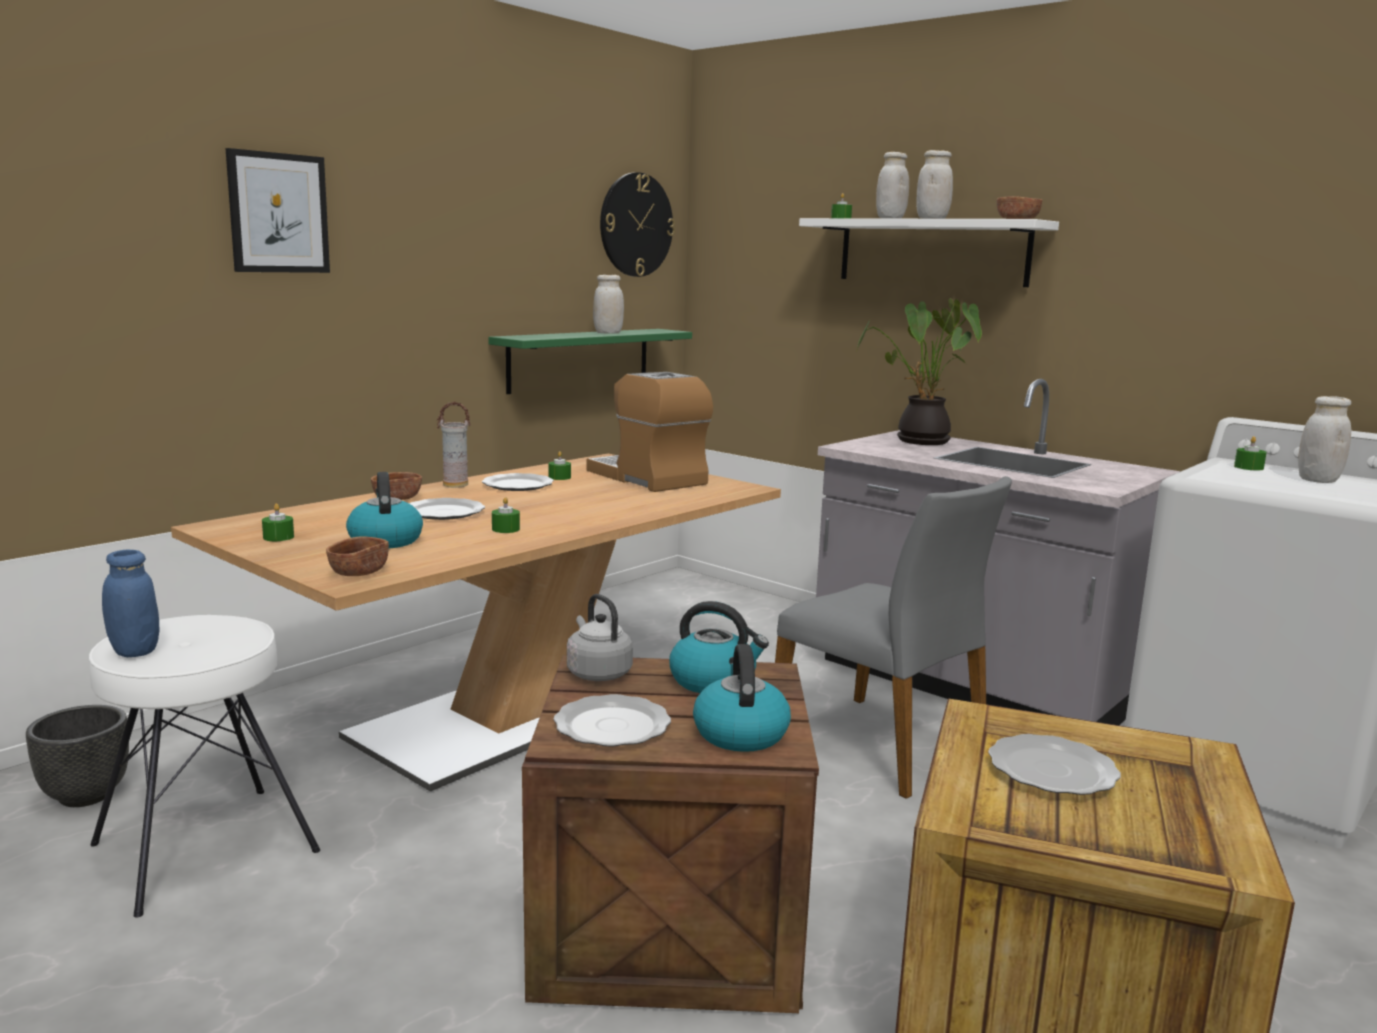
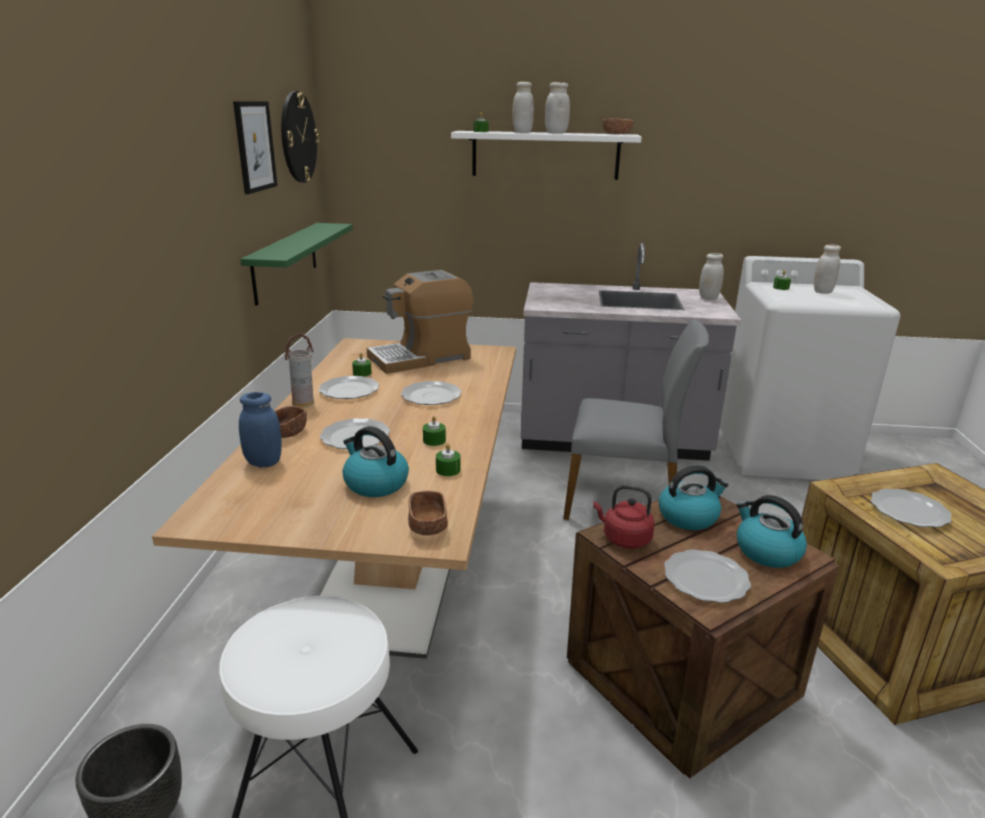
camera: 35 degrees left, 10 degrees up
blue jar [102,550,159,657] -> blue jar moved to [239,392,282,468]
picture [225,148,330,273] -> picture moved to [233,101,277,194]
green candle [262,504,294,541] -> green candle moved to [436,444,461,476]
grey kettle [567,594,633,681] -> red kettle [593,485,655,549]
coffee machine [587,372,713,492] -> coffee machine turned 45 degrees counterclockwise [367,270,473,374]
white jar [593,275,624,334] -> white jar moved to [699,253,724,300]
potted plant [857,298,982,445] -> none
none -> plate [401,381,462,405]

